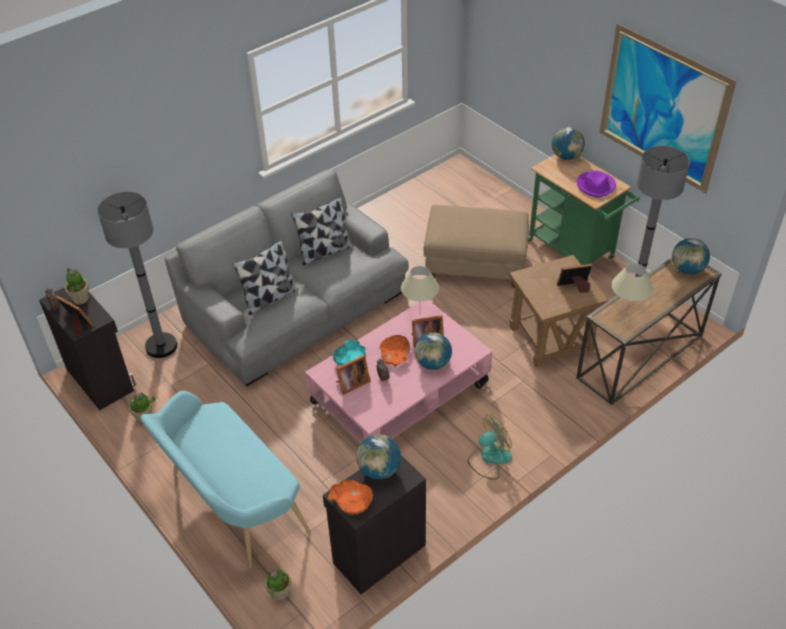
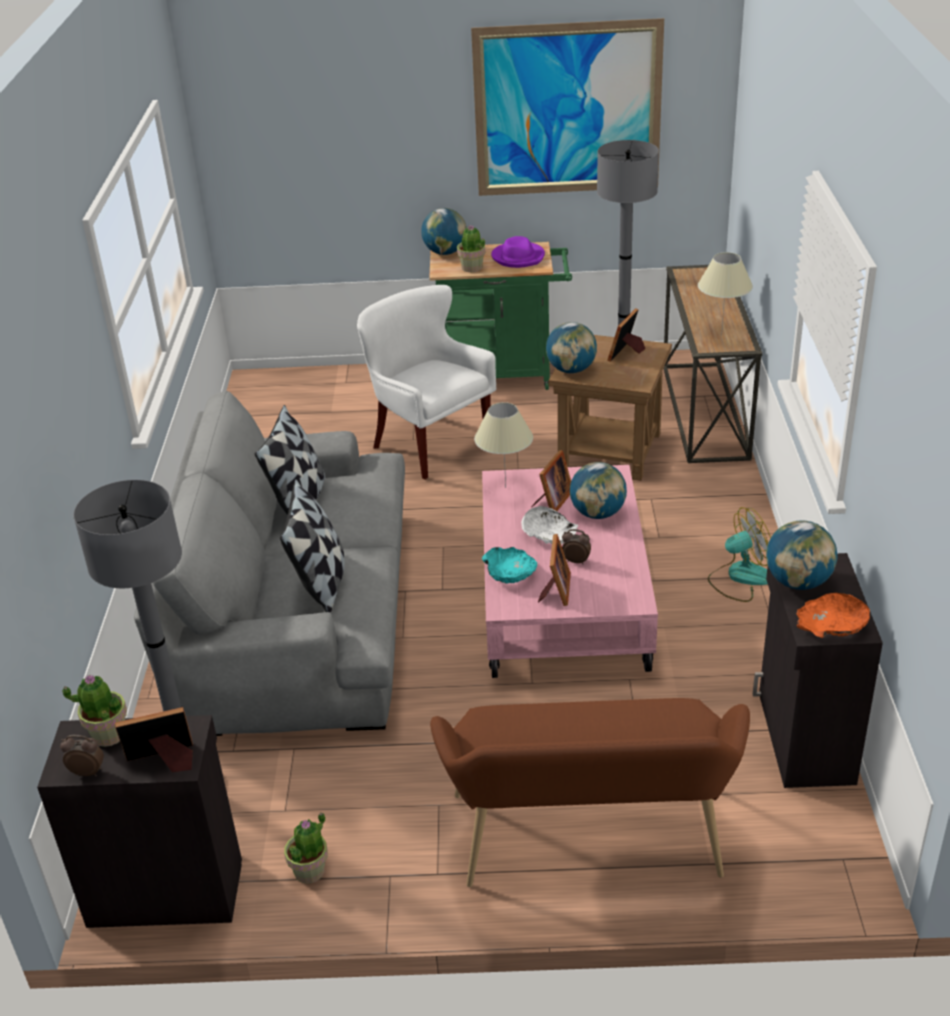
camera: 50 degrees left, 10 degrees down
turquoise bench [141,391,311,568] -> brown bench [430,698,750,887]
potted plant [265,569,291,600] -> potted plant moved to [457,225,485,272]
orange bowl [380,335,410,367] -> white bowl [521,506,578,545]
beige ottoman [424,205,529,288] -> white armchair [357,285,496,480]
fan [468,414,512,480] -> fan turned 60 degrees clockwise [708,507,771,602]
globe [672,238,710,274] -> globe moved to [546,322,597,373]

